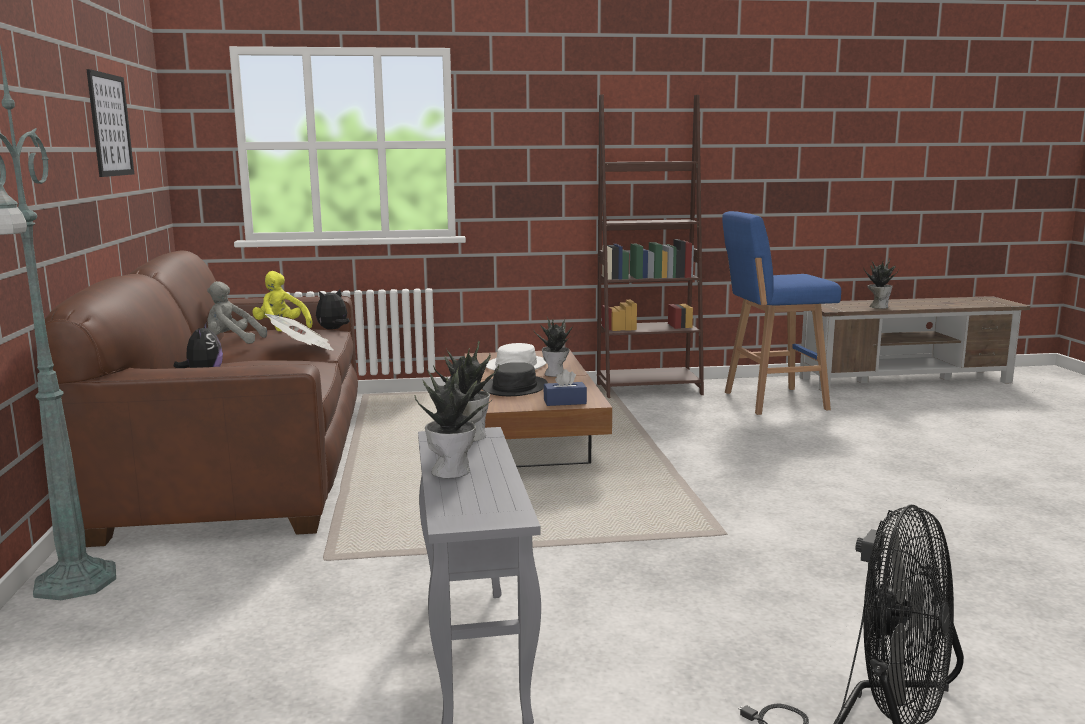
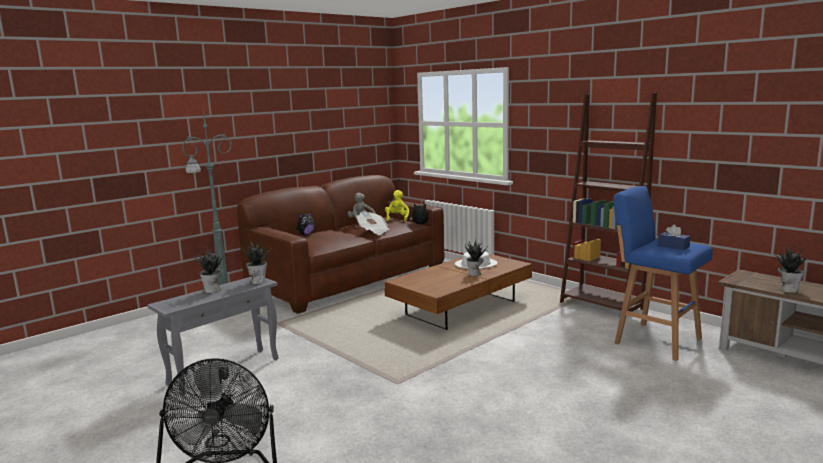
camera: 55 degrees right, 0 degrees up
picture [86,69,134,177] -> none
black hat [482,362,548,396] -> none
blue tissue box [544,369,587,406] -> blue tissue box moved to [658,225,691,250]

